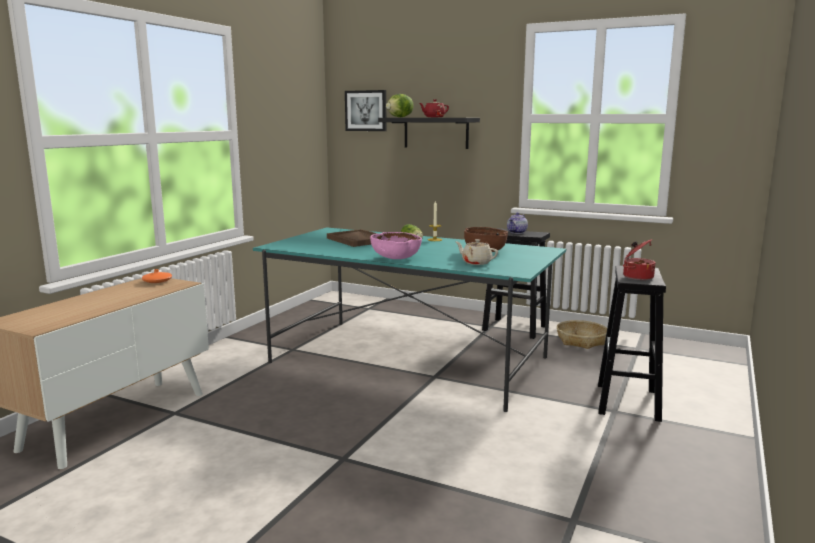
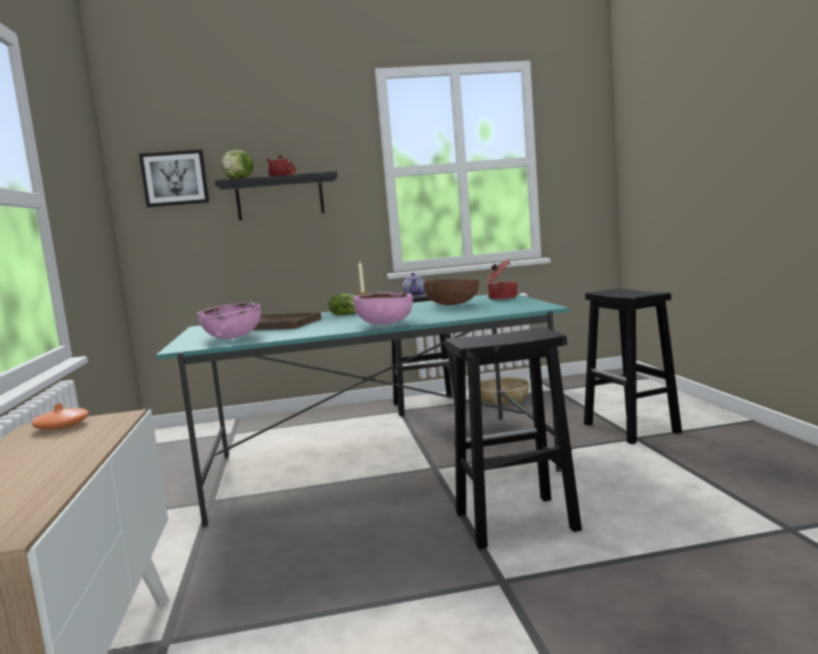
camera: 35 degrees left, 5 degrees down
beige teapot [455,239,498,265] -> none
cooking pot [623,239,655,280] -> cooking pot moved to [487,259,518,300]
none -> pink bowl [197,302,261,339]
none -> black stool [445,327,582,549]

